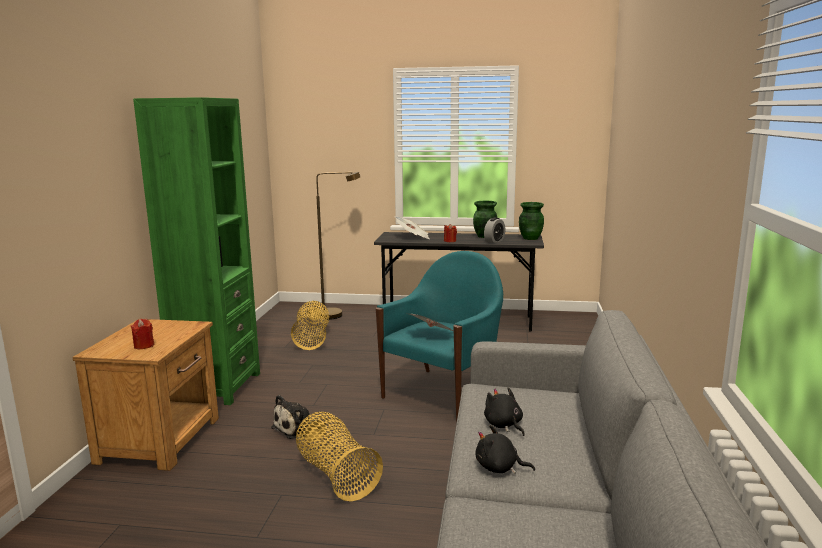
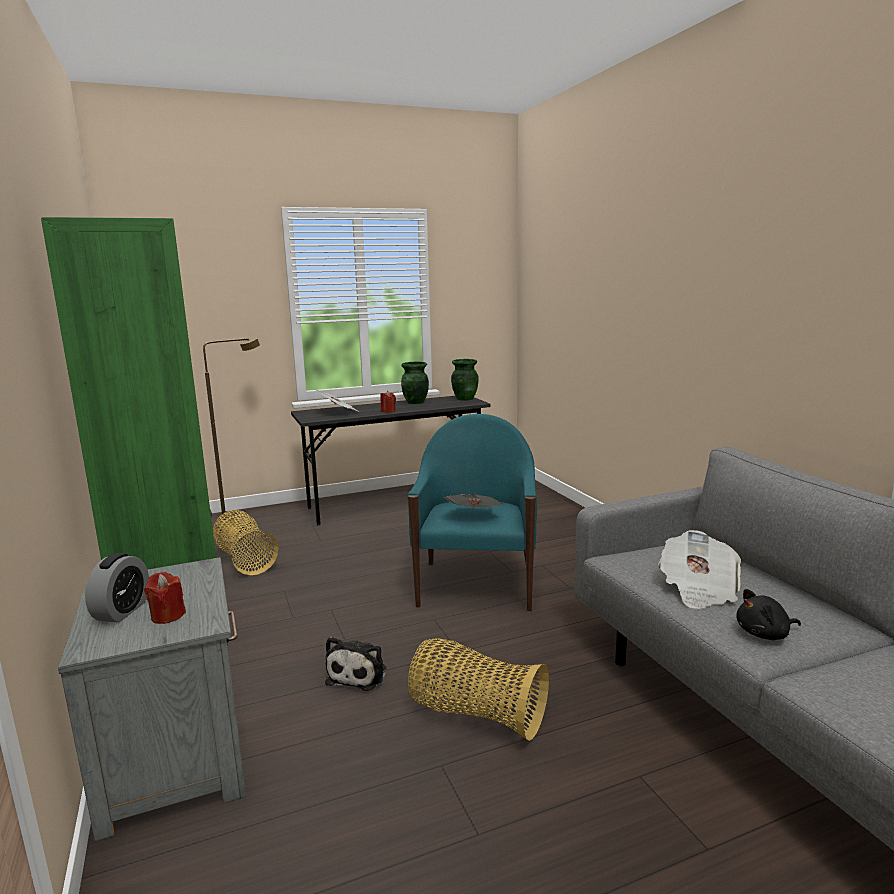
camera: 30 degrees left, 0 degrees up
brown nightstand [73,319,219,471] -> grey nightstand [58,557,246,842]
alarm clock [484,217,505,243] -> alarm clock moved to [85,553,149,623]
black plush toy [484,387,525,436] -> newspaper [658,530,741,609]

